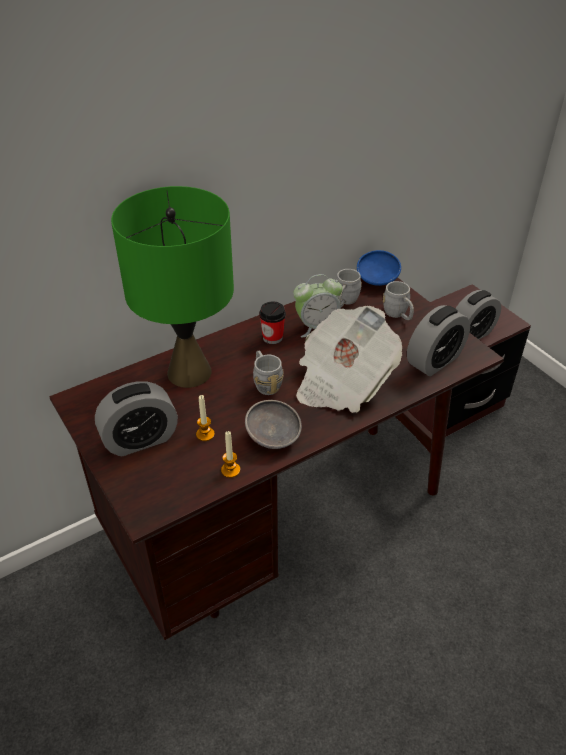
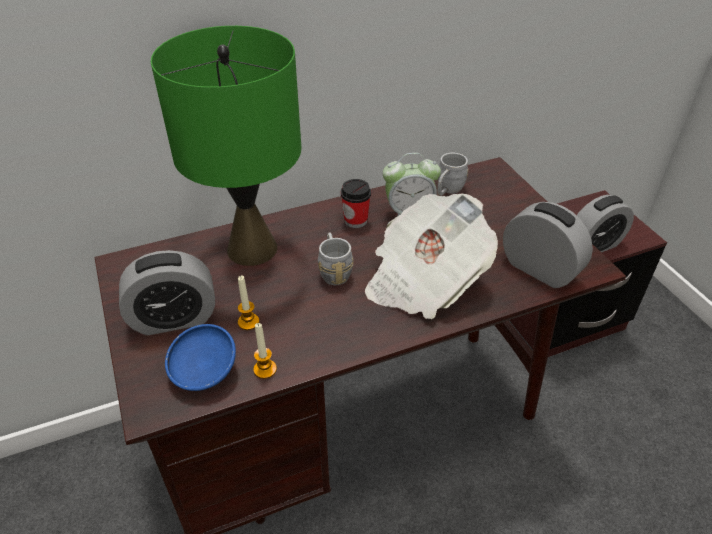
camera: 10 degrees right, 0 degrees up
grey bowl [245,400,302,449] -> none
blue bowl [357,250,401,286] -> blue bowl moved to [165,324,236,391]
grey mug [383,281,414,320] -> none
alarm clock [407,305,470,376] -> alarm clock turned 105 degrees counterclockwise [503,202,593,288]

